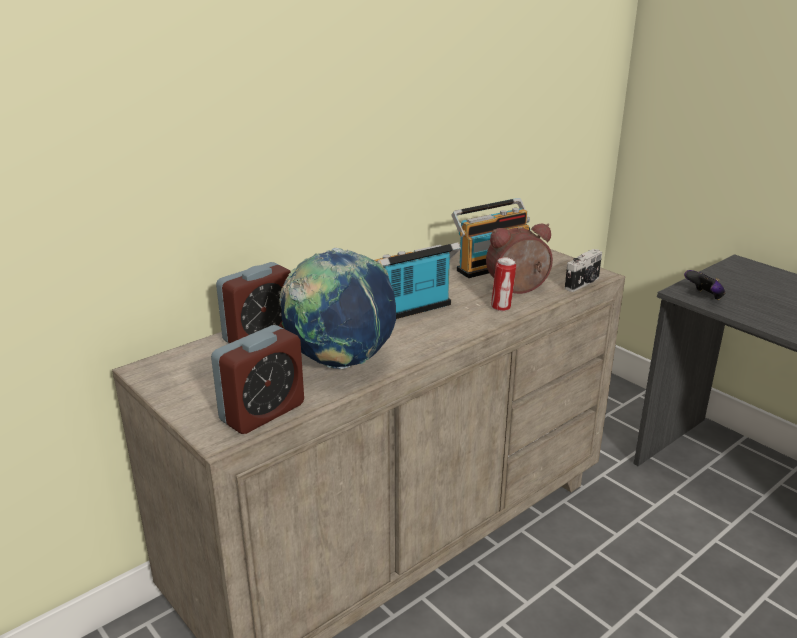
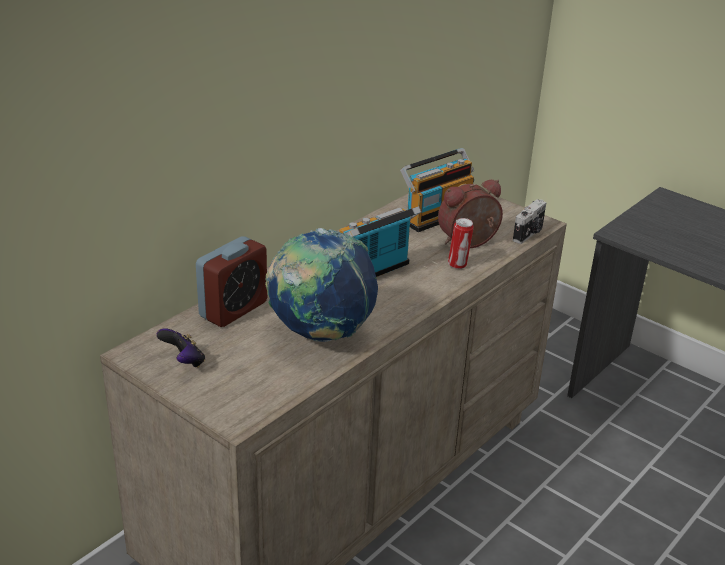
camera: 10 degrees left, 5 degrees up
alarm clock [211,325,304,434] -> none
game controller [684,270,725,300] -> game controller moved to [156,328,205,368]

